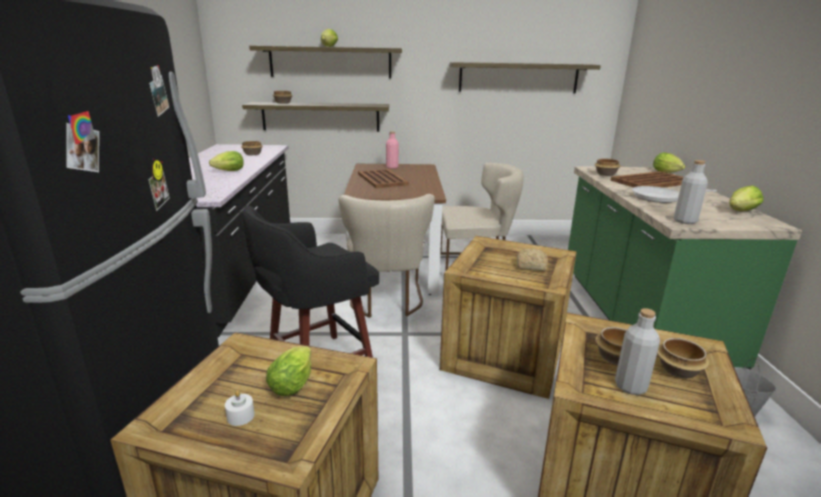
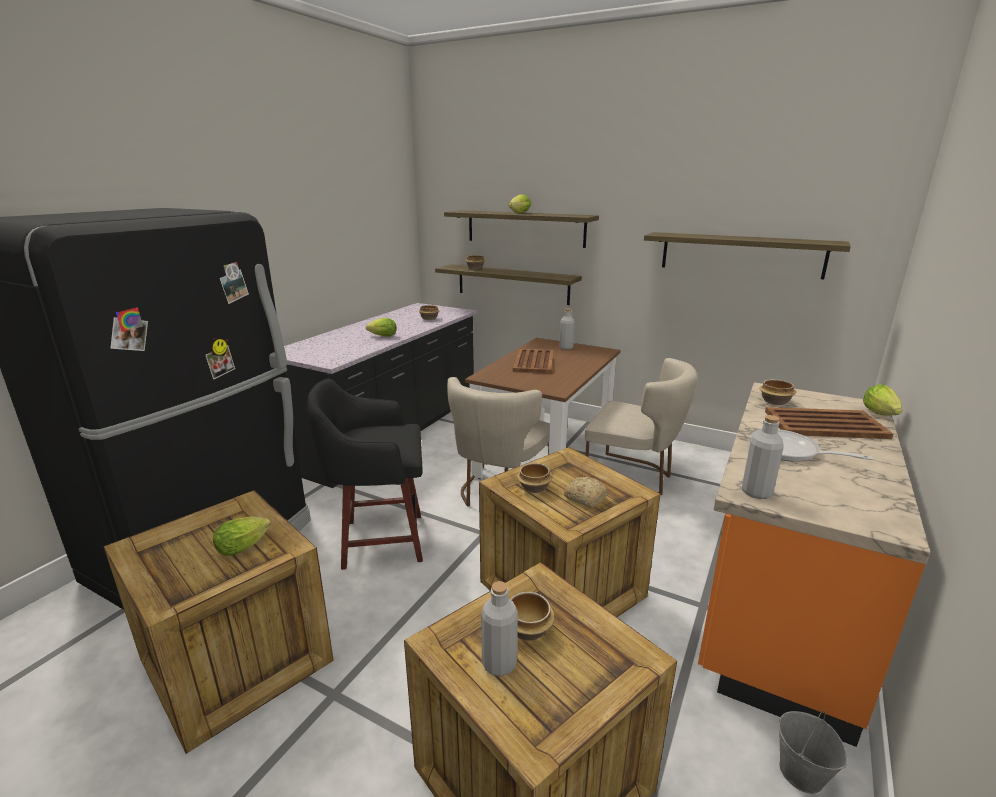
camera: 30 degrees right, 0 degrees up
white candle [225,390,255,426] -> none
pink bottle [386,131,399,169] -> grey bottle [559,308,575,350]
green counter [568,166,802,370] -> orange counter [698,382,930,747]
bowl [657,338,709,378] -> bowl moved to [517,463,553,493]
lettuce [729,186,763,211] -> none

